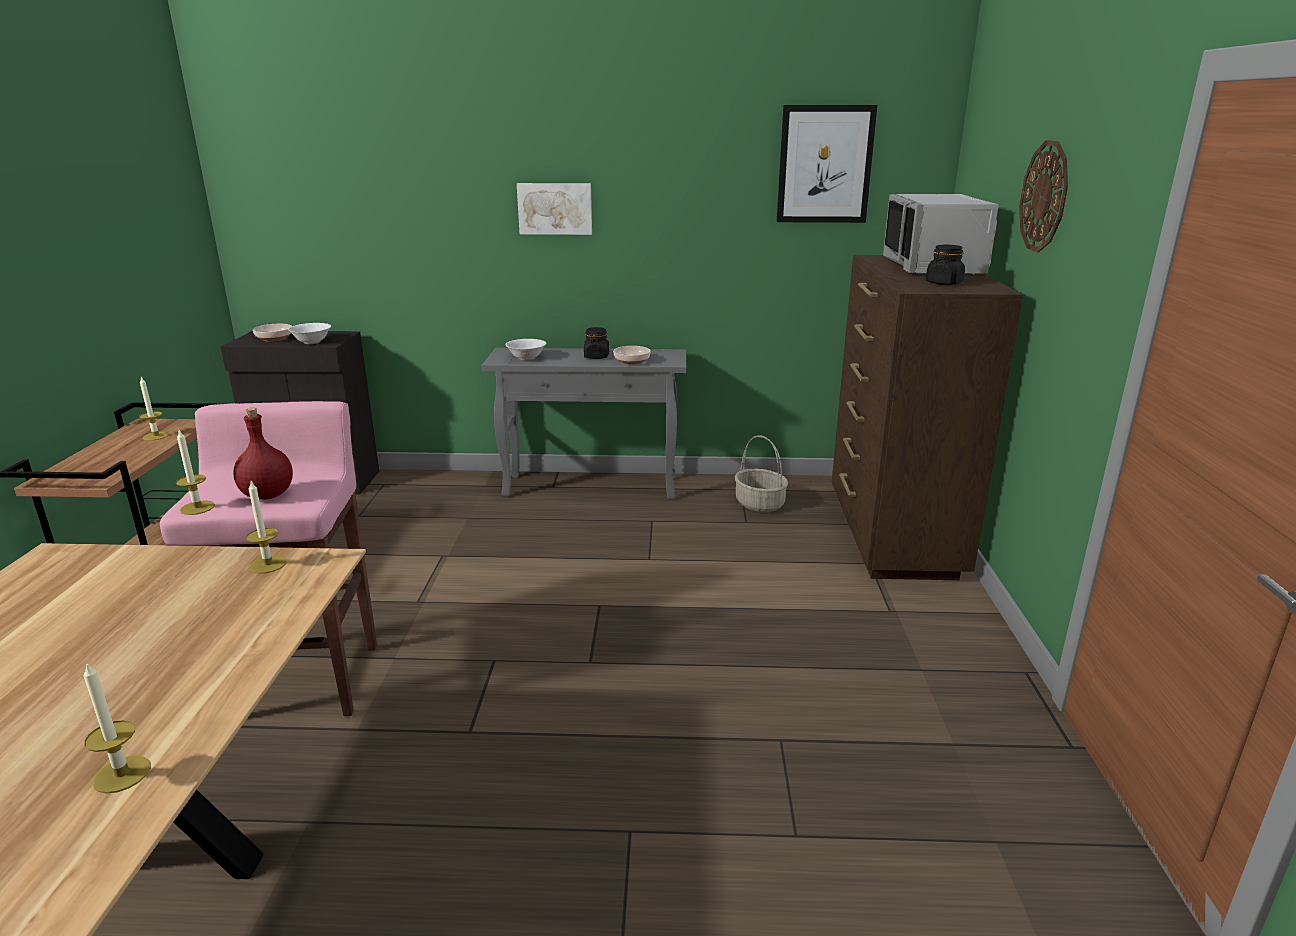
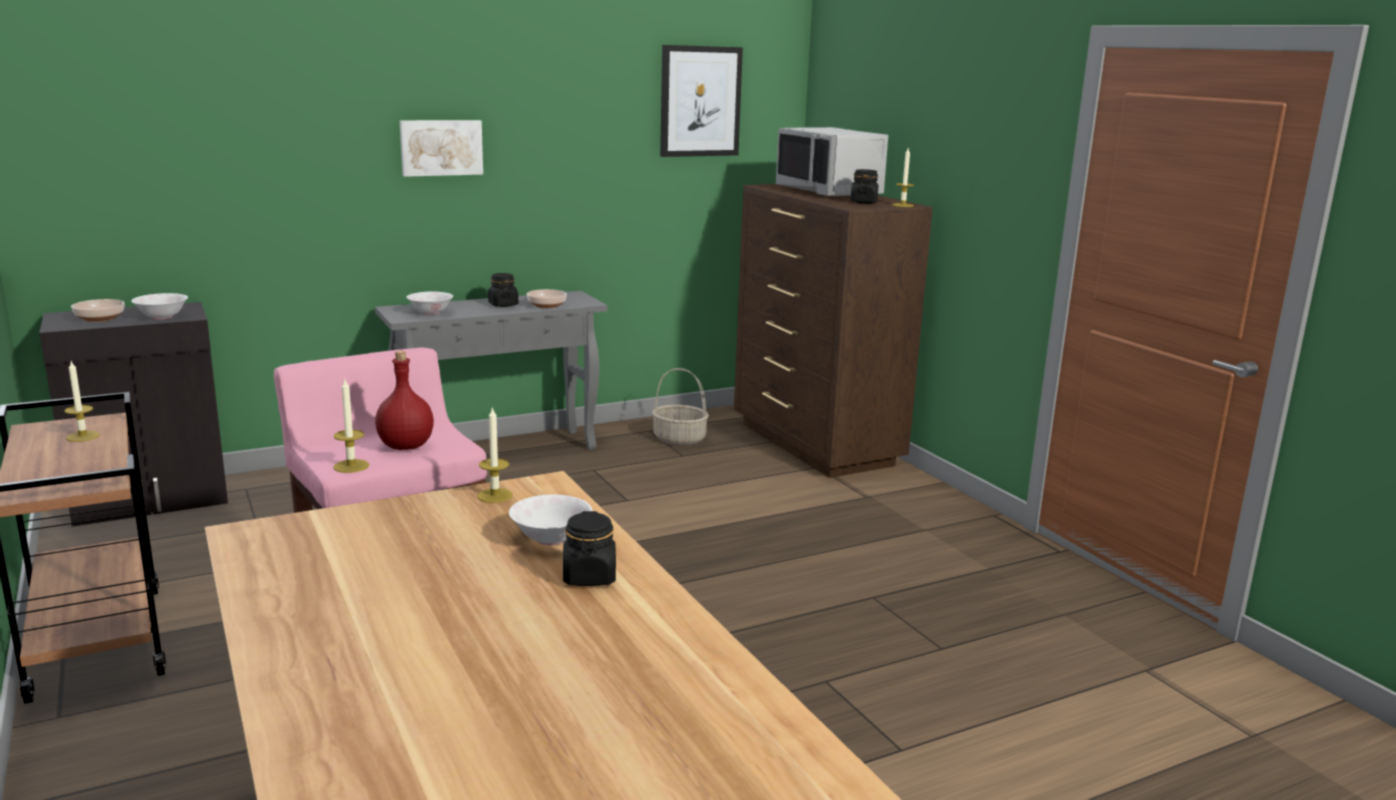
camera: 30 degrees left, 5 degrees down
candle [84,662,151,794] -> candle moved to [893,148,914,207]
wall clock [1019,140,1068,252] -> none
none -> white bowl [509,494,593,545]
none -> black jar [563,511,616,586]

